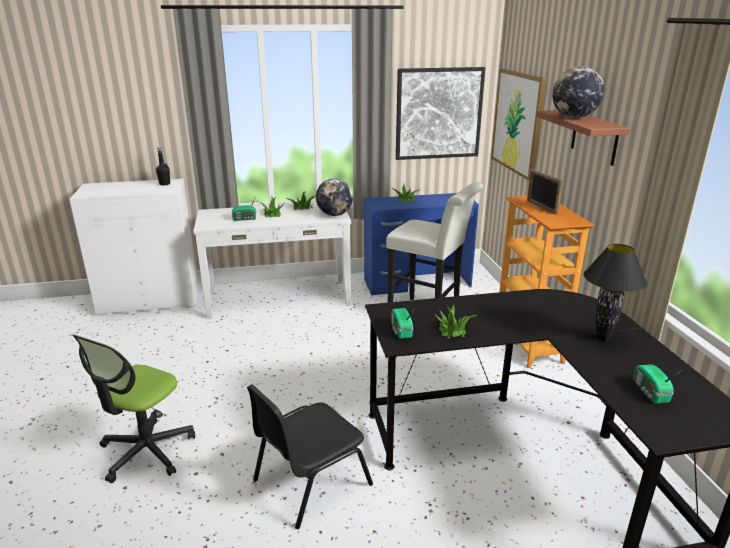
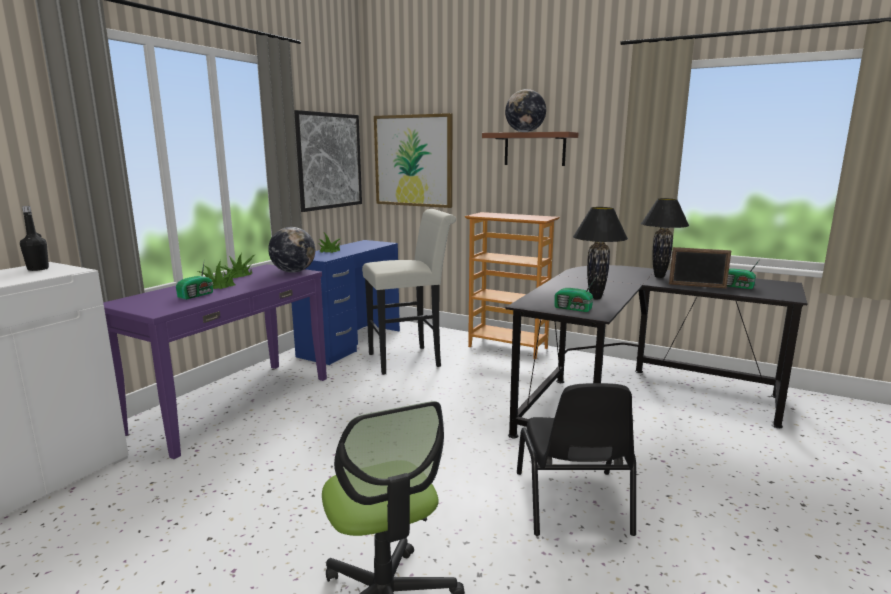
camera: 50 degrees left, 10 degrees down
white console table [193,203,351,319] -> purple console table [103,264,327,459]
potted plant [434,304,477,339] -> black table lamp [573,207,628,299]
picture frame [527,169,563,215] -> picture frame moved to [669,247,731,288]

